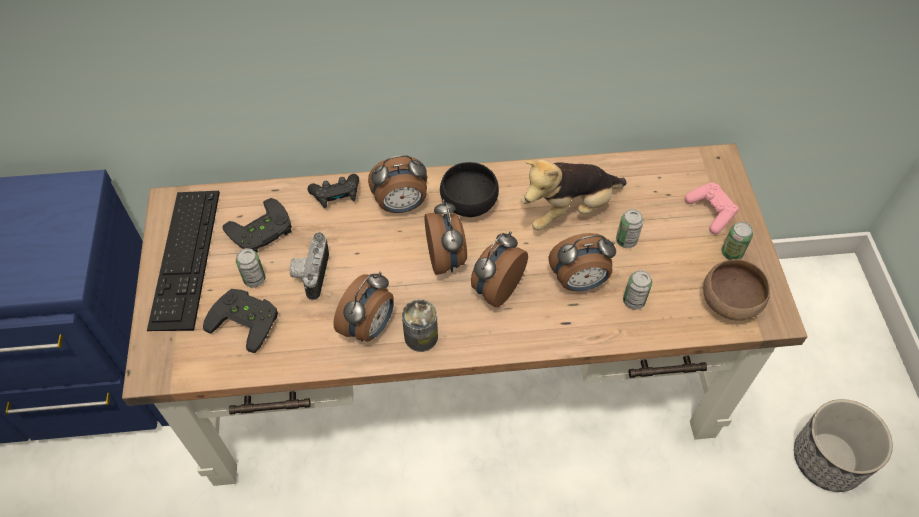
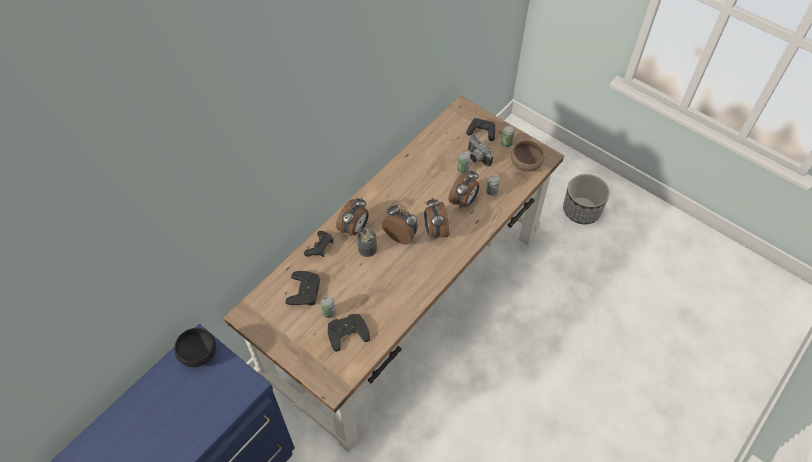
camera: 45 degrees left, 0 degrees up
keyboard [147,191,220,331] -> none
camera [290,232,329,300] -> camera moved to [468,135,494,167]
alarm clock [333,272,394,342] -> none
can [402,299,438,352] -> can moved to [357,228,377,257]
black bowl [440,162,499,217] -> black bowl moved to [174,328,216,367]
plush toy [521,160,627,230] -> none
pink game controller [684,182,739,234] -> black game controller [466,118,495,141]

